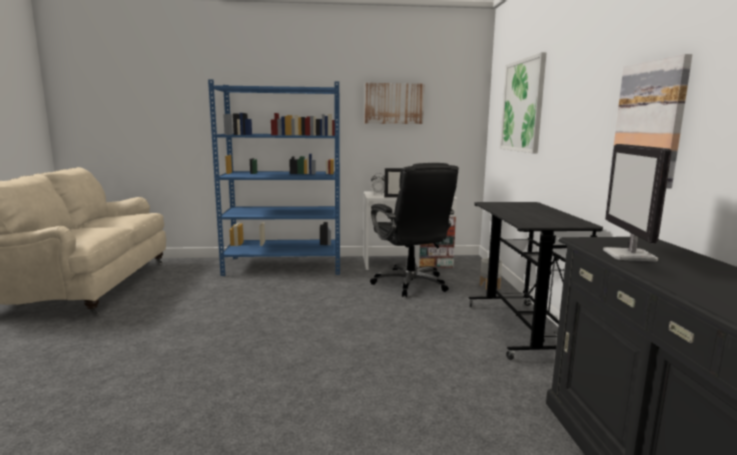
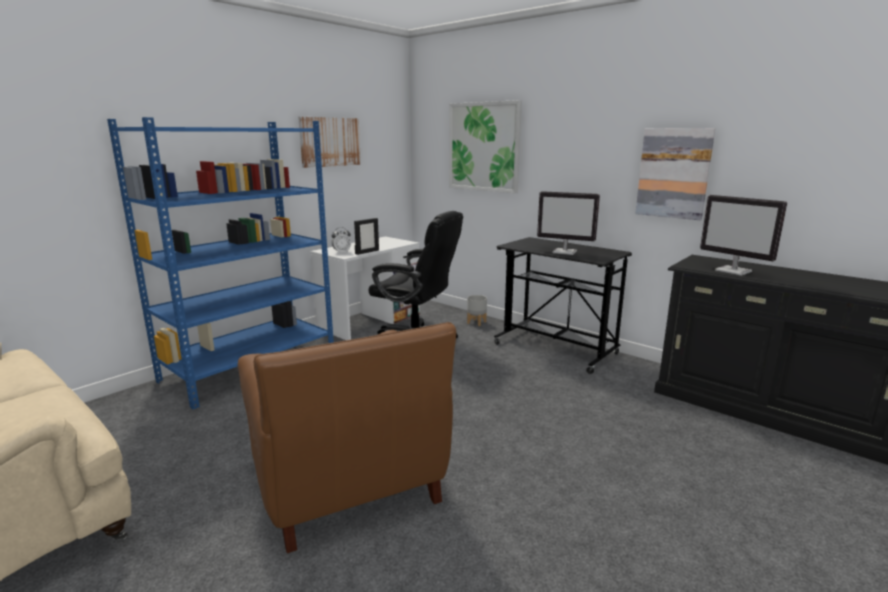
camera: 45 degrees left, 5 degrees up
none -> brown armchair [237,322,456,553]
none -> monitor [537,191,600,255]

